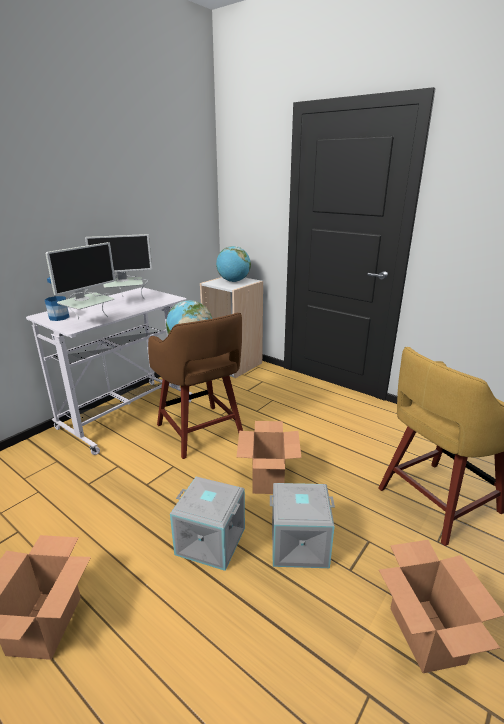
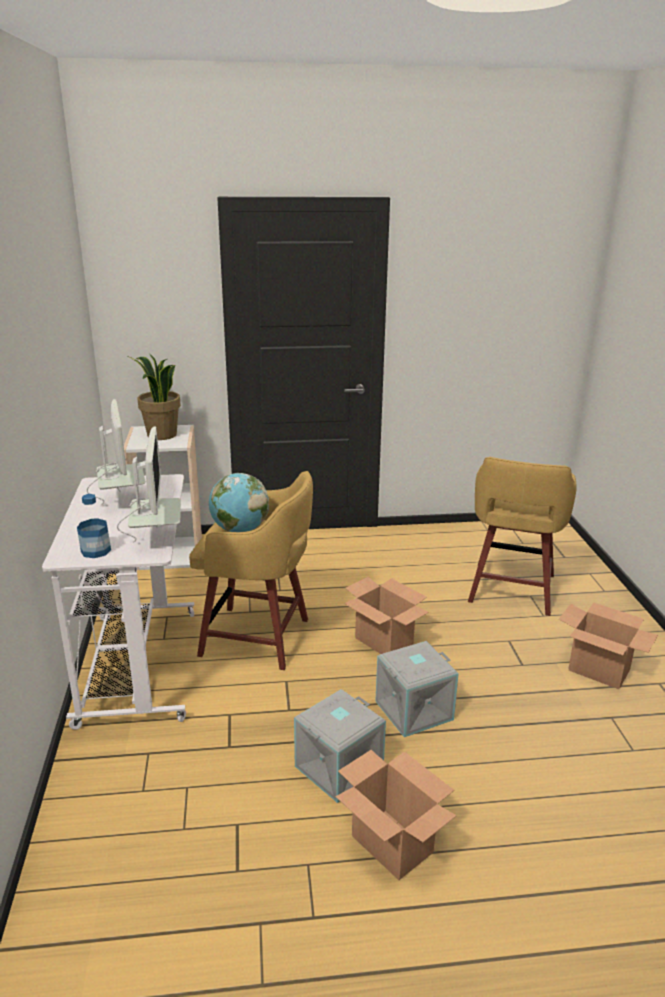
camera: 45 degrees left, 0 degrees up
monitor [85,234,152,300] -> monitor turned 45 degrees counterclockwise [87,399,146,504]
brown stool [148,313,243,459] -> yellow stool [189,471,313,670]
globe [216,246,251,282] -> potted plant [128,353,181,440]
grey storage box [270,483,335,568] -> grey storage box moved to [294,689,386,803]

